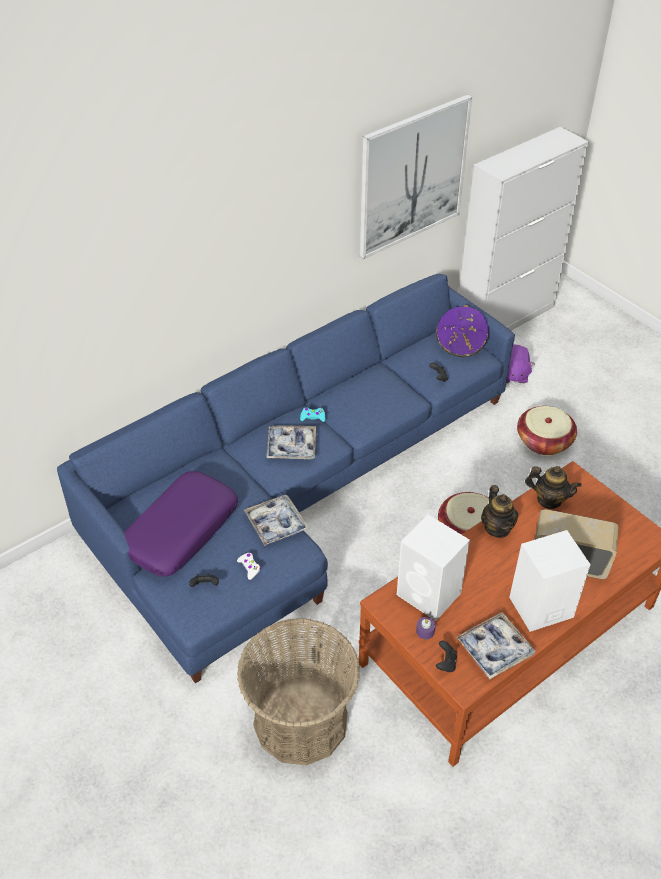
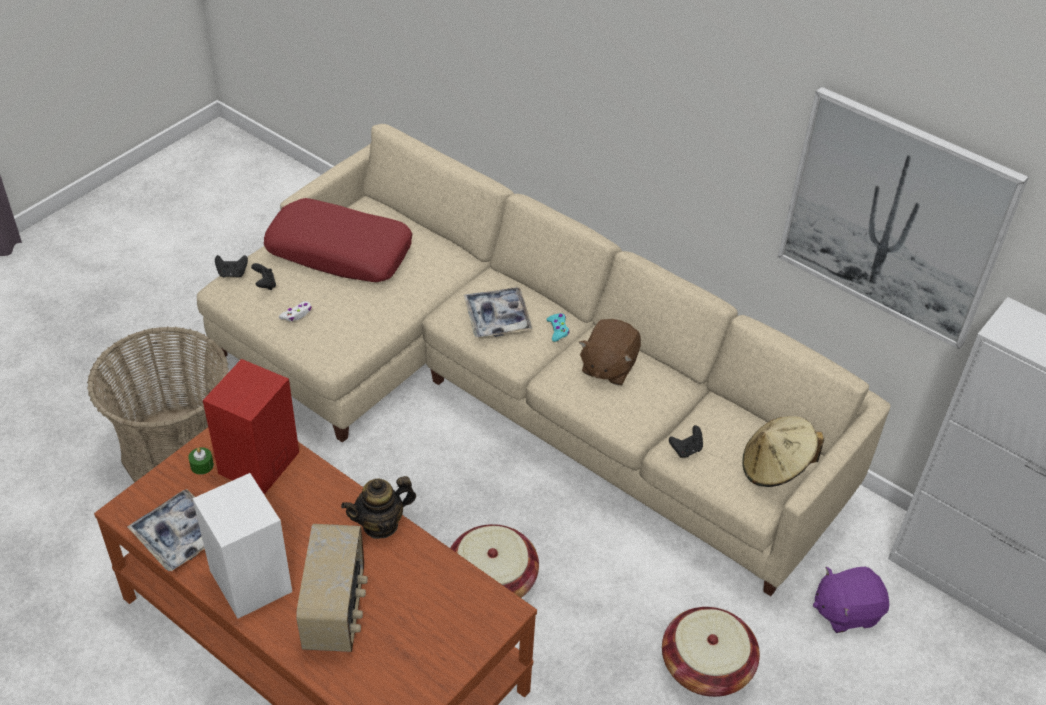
camera: 75 degrees right, 0 degrees up
blue sofa [57,274,515,684] -> beige sofa [197,124,890,596]
purple pillow [124,471,238,577] -> red pillow [264,198,412,282]
tray [244,495,309,546] -> none
white speaker [397,515,470,621] -> red speaker [203,359,299,495]
purple candle [416,617,436,639] -> green candle [188,447,214,475]
purple hat [436,305,489,357] -> beige hat [742,416,824,487]
black game controller [436,641,457,672] -> black game controller moved to [215,255,248,277]
teapot [525,466,582,509] -> none
none -> brown plush toy [579,319,641,385]

